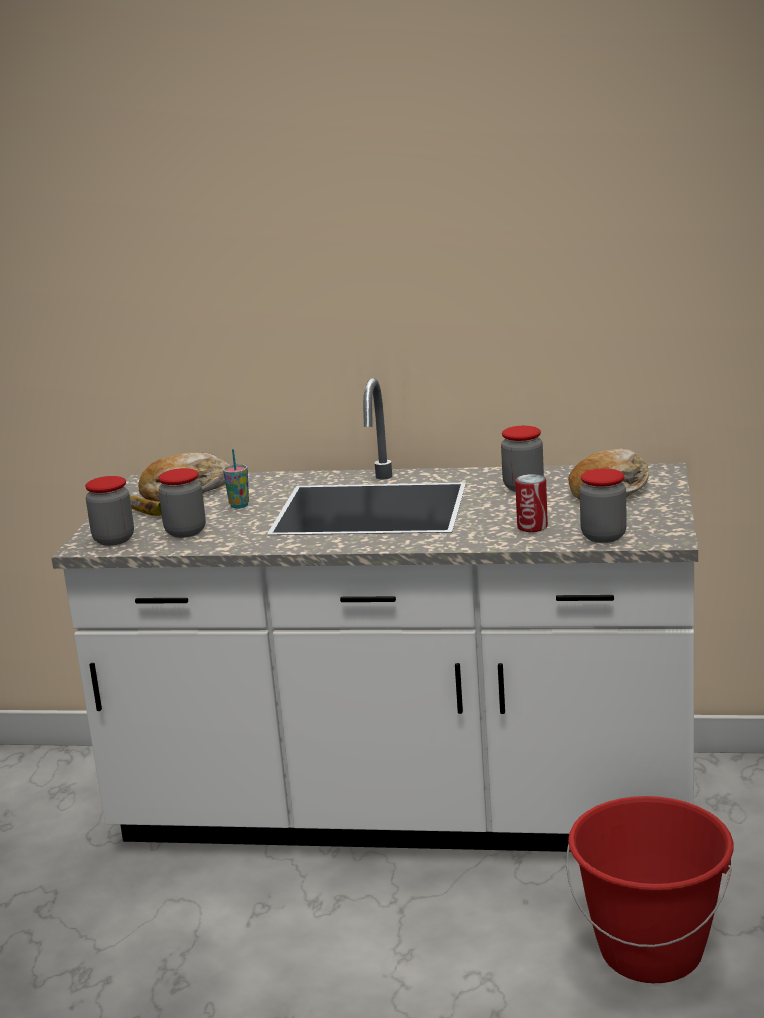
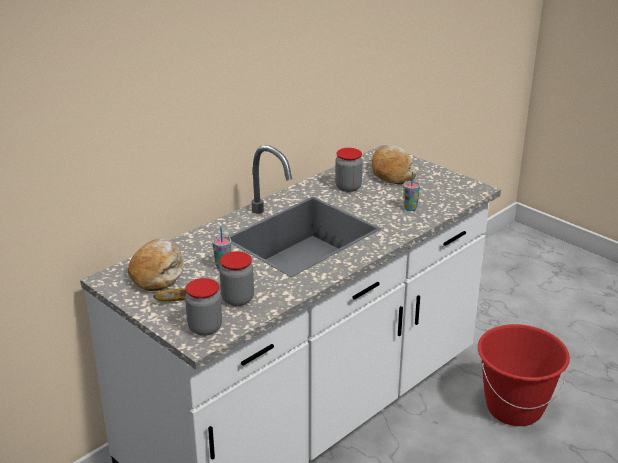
camera: 55 degrees left, 10 degrees up
can [515,474,548,532] -> cup [403,172,420,211]
jar [580,468,627,543] -> none

